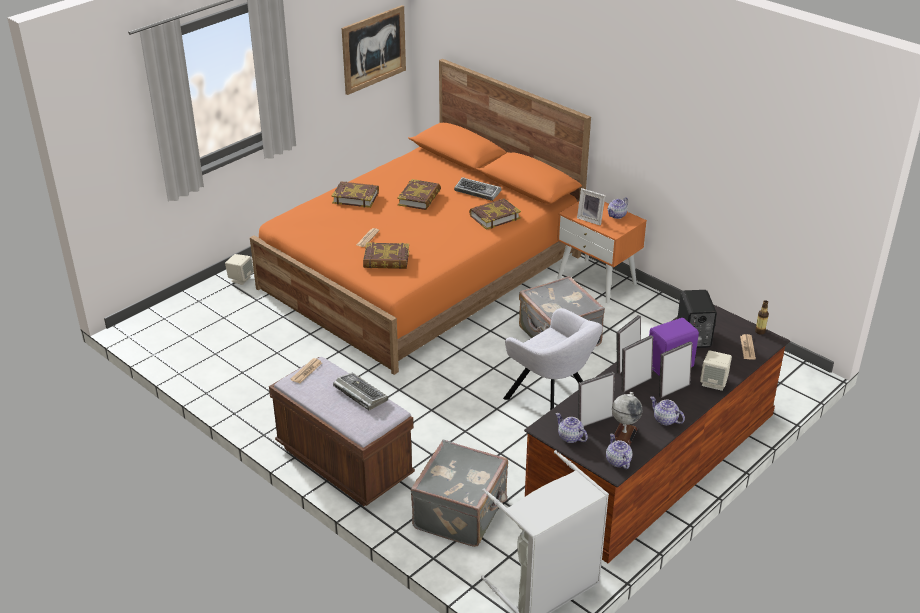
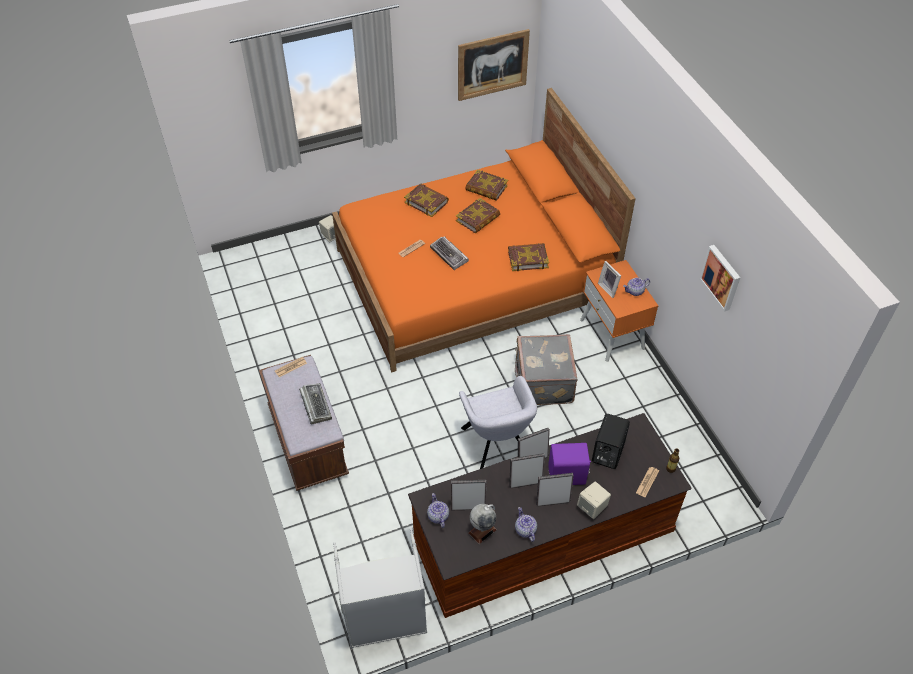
camera: 25 degrees right, 15 degrees up
book [363,242,409,269] -> book moved to [465,169,508,201]
grey suitcase [410,440,508,547] -> none
keyboard [454,177,501,201] -> keyboard moved to [430,236,469,270]
teapot [606,433,632,469] -> none
none -> picture [700,245,740,312]

